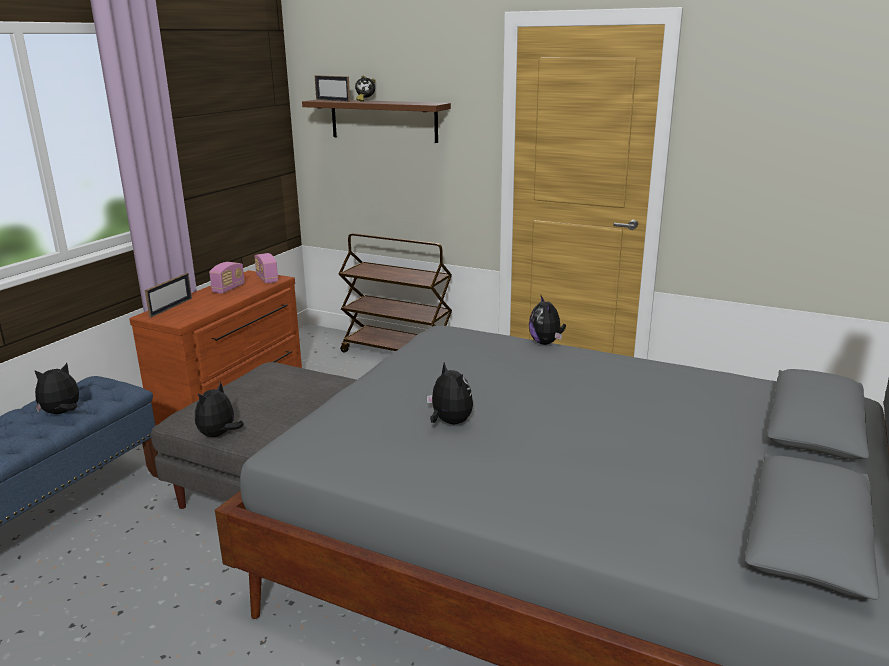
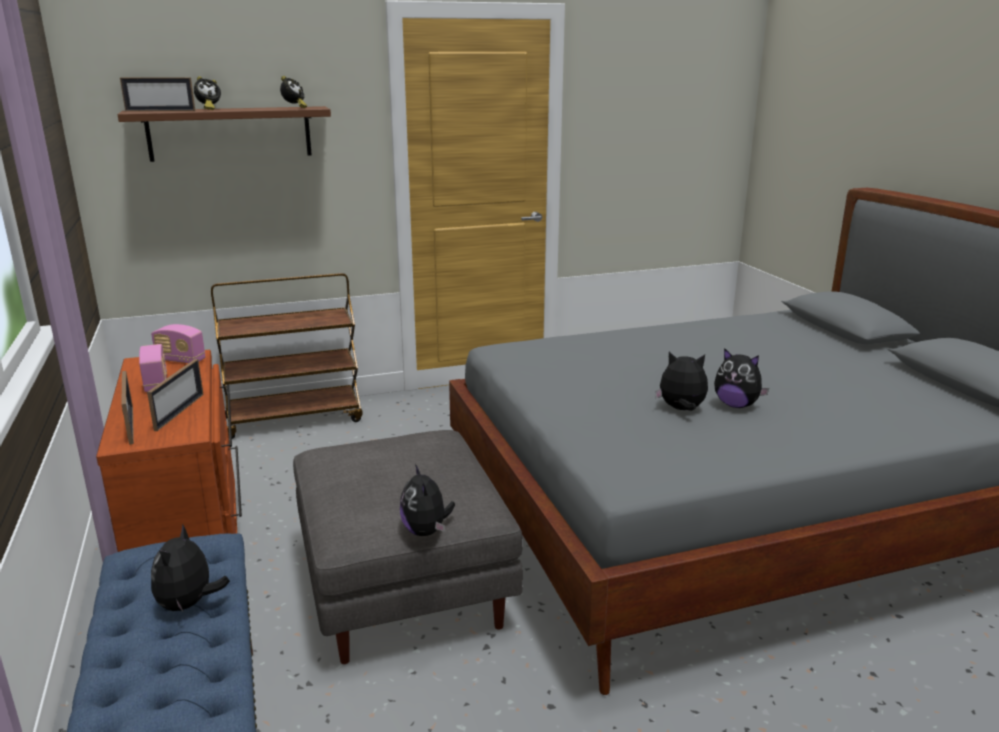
camera: 45 degrees left, 0 degrees up
plush toy [529,294,566,345] -> plush toy moved to [714,348,769,408]
none -> picture frame [147,359,204,431]
none -> alarm clock [280,76,307,108]

